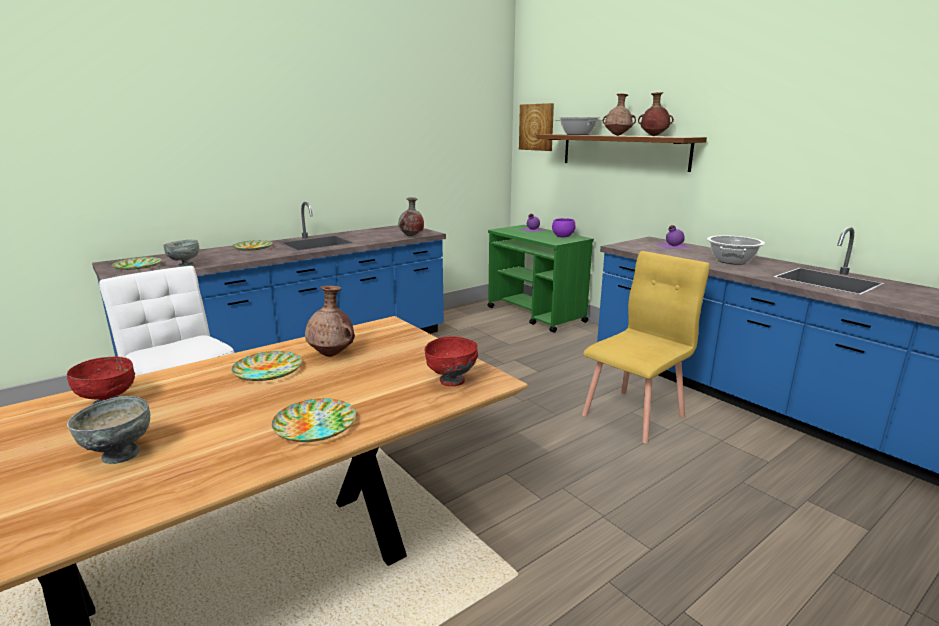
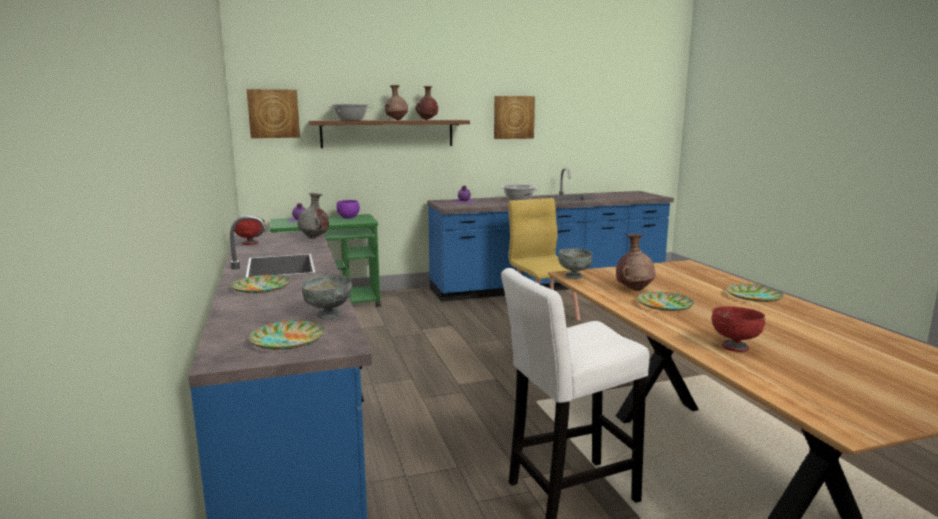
camera: 70 degrees left, 5 degrees down
grey bowl [67,396,150,464] -> grey bowl moved to [558,248,592,279]
red bowl [424,336,478,386] -> red bowl moved to [233,219,265,245]
none -> picture [494,96,535,139]

